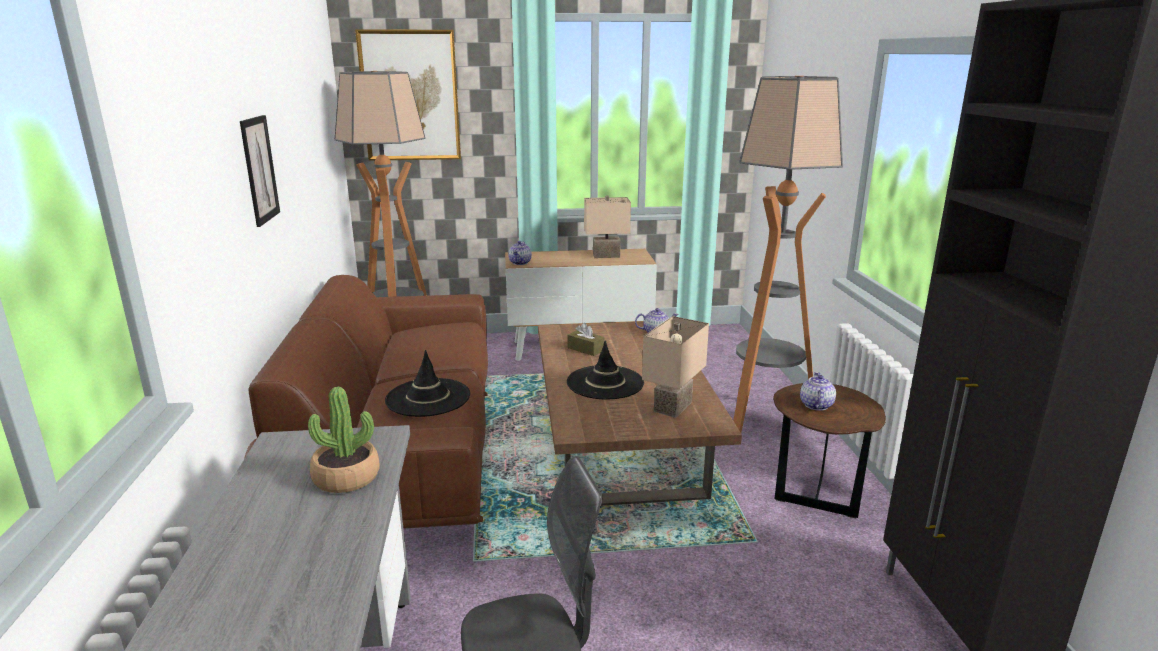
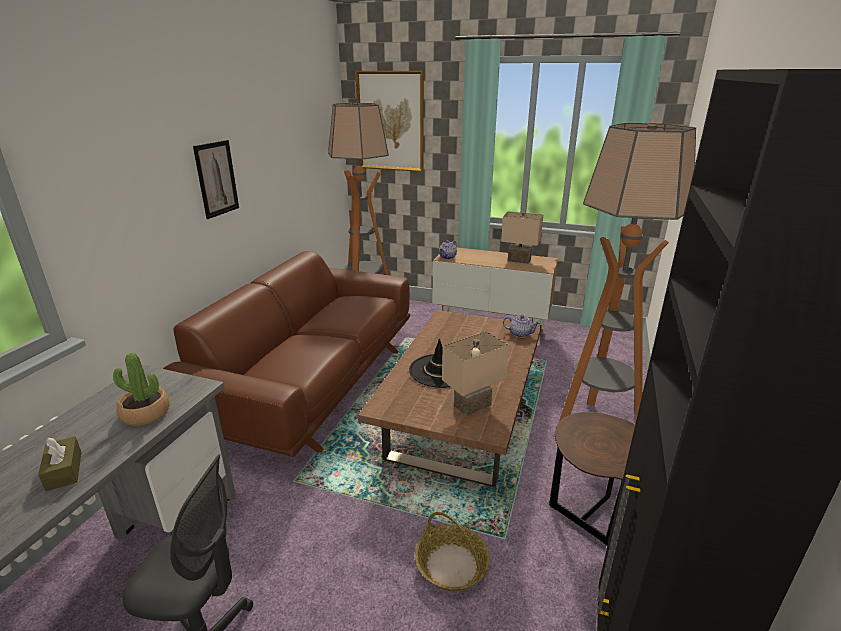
camera: 25 degrees right, 5 degrees up
black hat [385,350,470,417] -> none
brown tissue box [567,323,605,356] -> brown tissue box moved to [38,437,82,491]
teapot [800,372,836,411] -> none
none -> basket [415,512,490,591]

